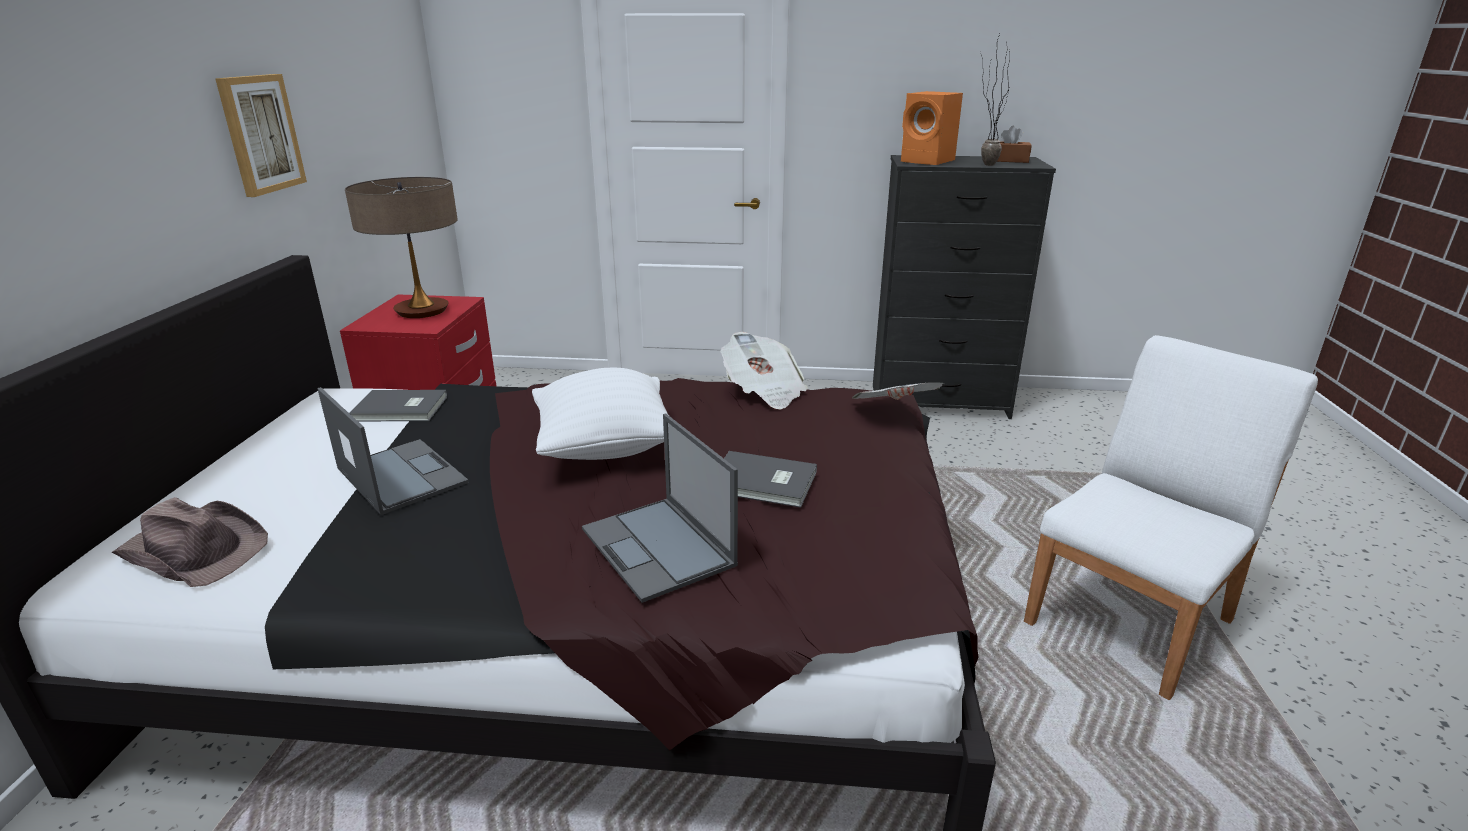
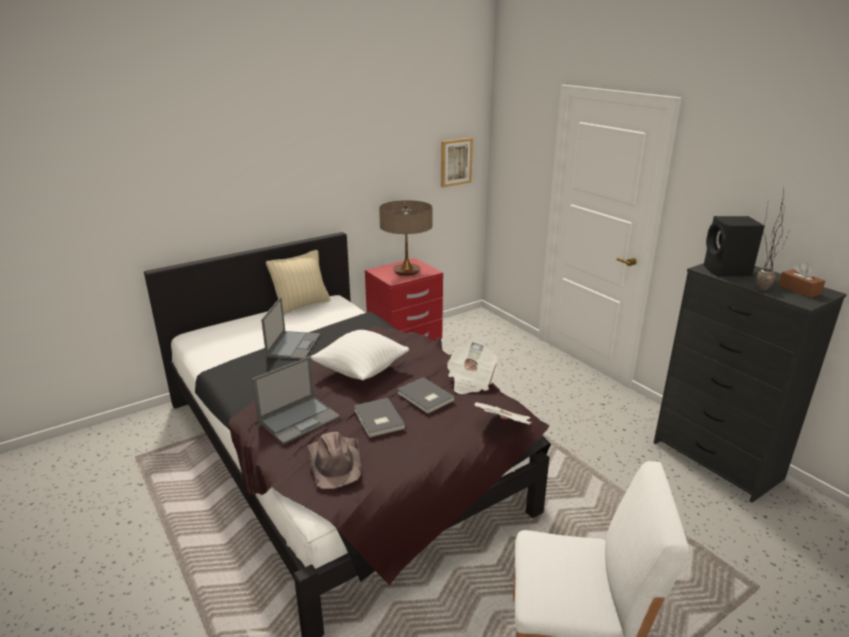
camera: 50 degrees right, 0 degrees up
brown hat [112,497,268,587] -> brown hat moved to [307,432,361,489]
picture [215,74,307,197] -> picture moved to [441,138,473,187]
grey book [349,390,447,421] -> grey book moved to [397,377,455,414]
laptop [582,414,738,603] -> laptop turned 150 degrees counterclockwise [252,356,340,444]
orange speaker [901,91,963,165] -> black speaker [704,216,765,277]
none -> beige pillow [266,250,331,315]

